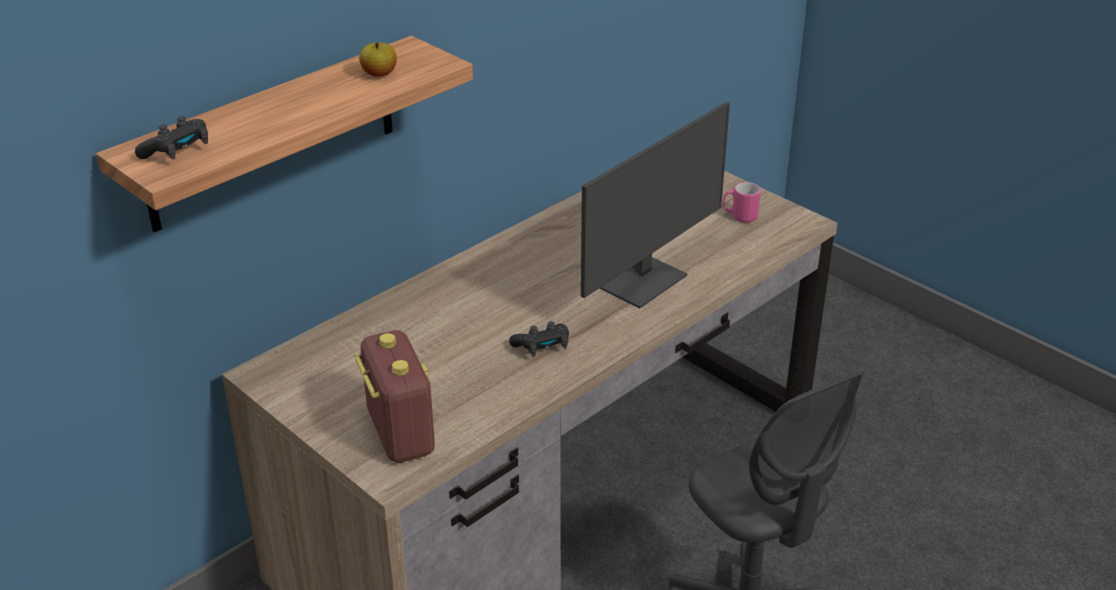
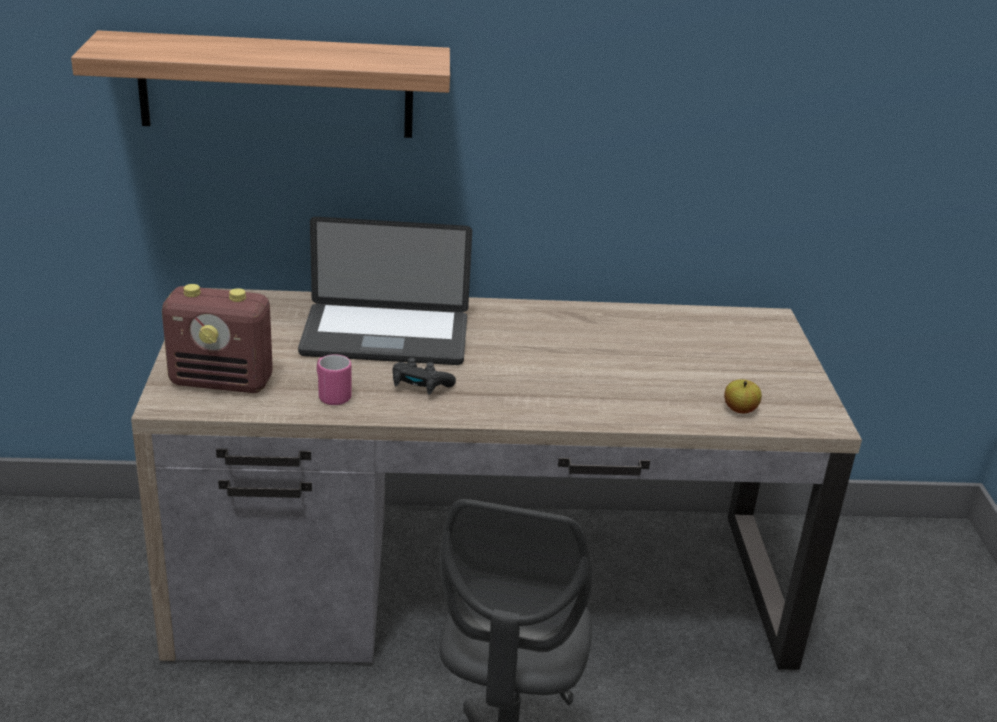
camera: 40 degrees right, 5 degrees down
black game controller [135,116,208,159] -> none
radio [354,330,435,463] -> radio turned 75 degrees clockwise [162,284,273,393]
apple [359,43,397,77] -> apple moved to [724,379,762,413]
monitor [581,102,730,308] -> none
pink mug [723,182,761,223] -> pink mug moved to [317,354,352,405]
none -> laptop [298,217,472,365]

